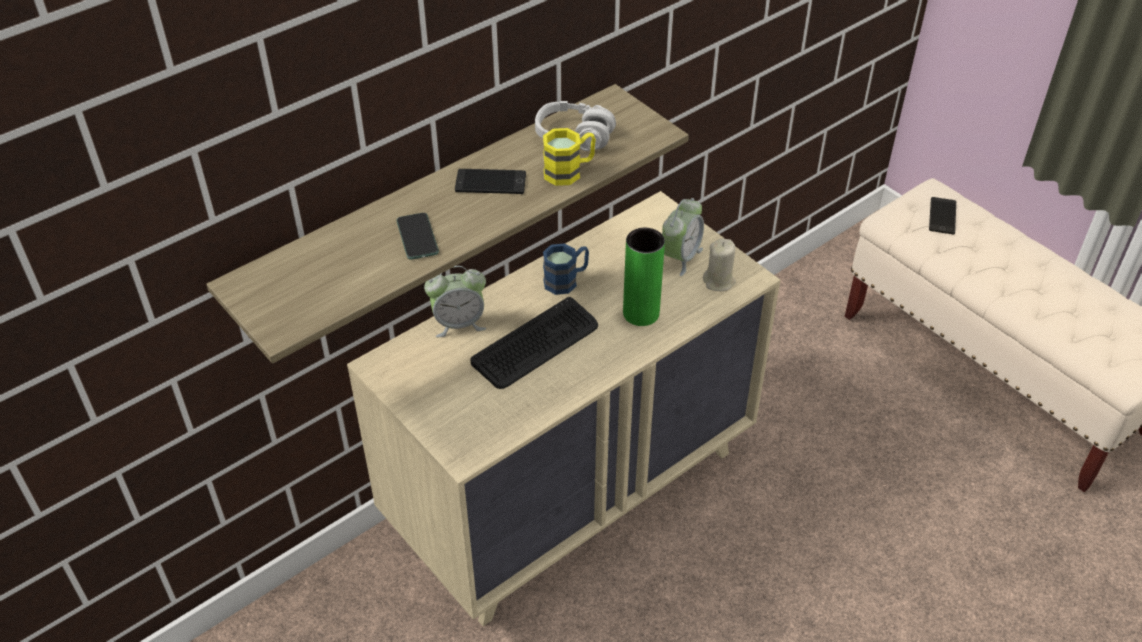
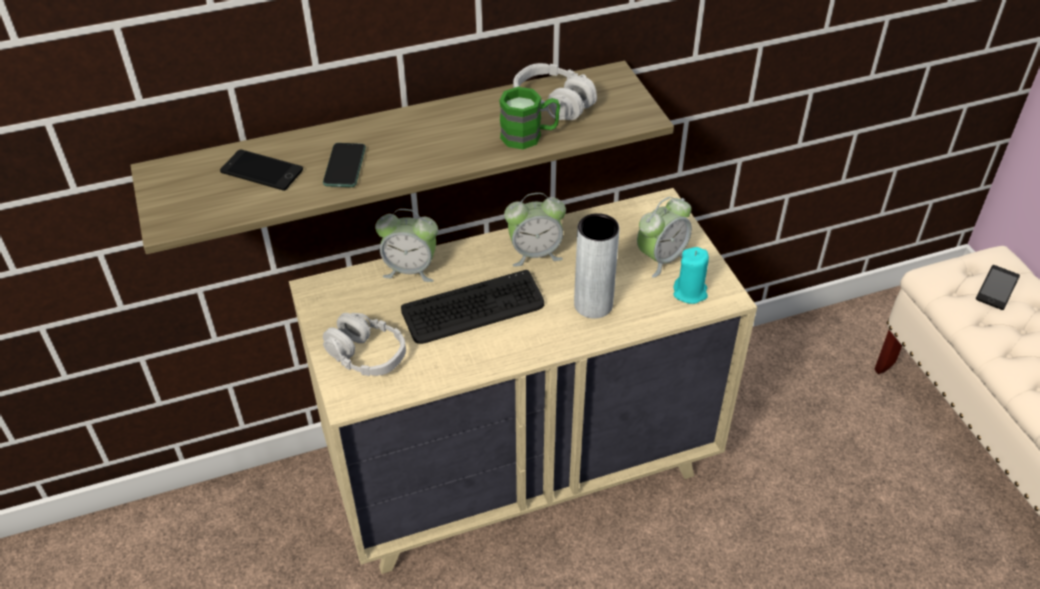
camera: 20 degrees right, 0 degrees up
phone [455,169,526,194] -> phone moved to [220,149,303,191]
yellow mug [543,128,596,186] -> green mug [499,87,560,149]
blue mug [543,244,589,295] -> alarm clock [504,193,566,266]
green vase [623,228,665,326] -> grey vase [574,213,620,319]
beige candle [703,238,736,291] -> turquoise candle [673,247,709,304]
none -> grey headphones [323,313,406,376]

